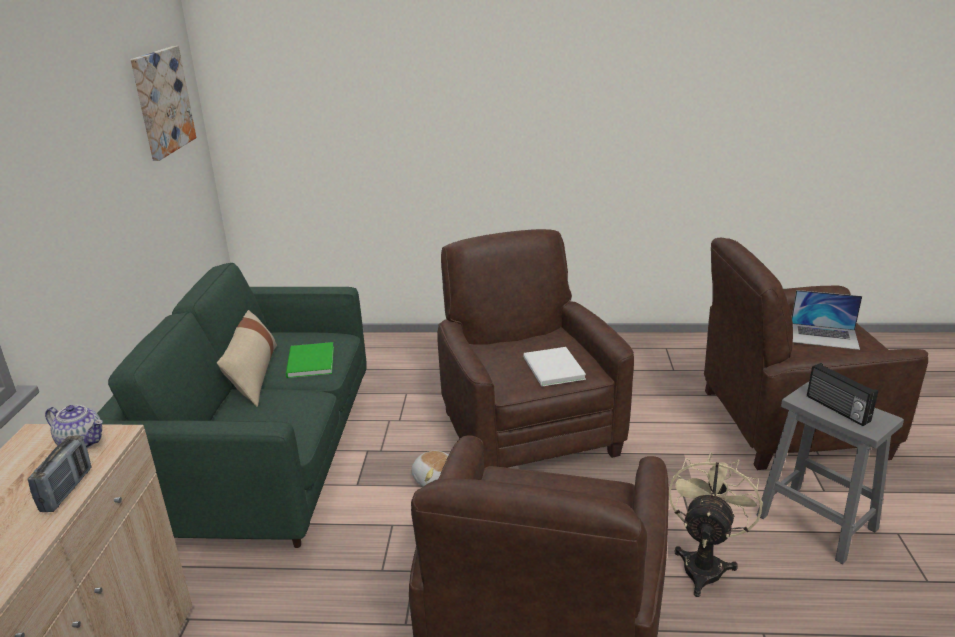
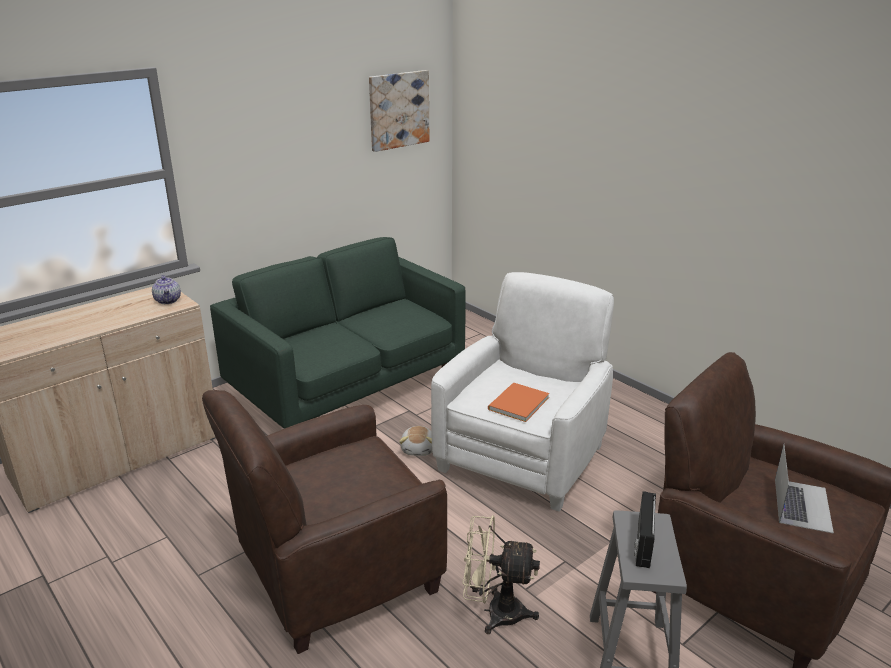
camera: 45 degrees right, 0 degrees up
radio [27,435,91,512] -> none
beige pillow [217,310,277,407] -> none
green book [286,342,334,378] -> none
brown armchair [437,229,634,468] -> white armchair [431,272,614,512]
white book [523,347,586,386] -> orange book [488,382,549,422]
beige fan [669,452,763,597] -> beige fan turned 150 degrees counterclockwise [463,515,540,634]
laptop [792,290,862,350] -> laptop turned 135 degrees counterclockwise [775,444,834,534]

